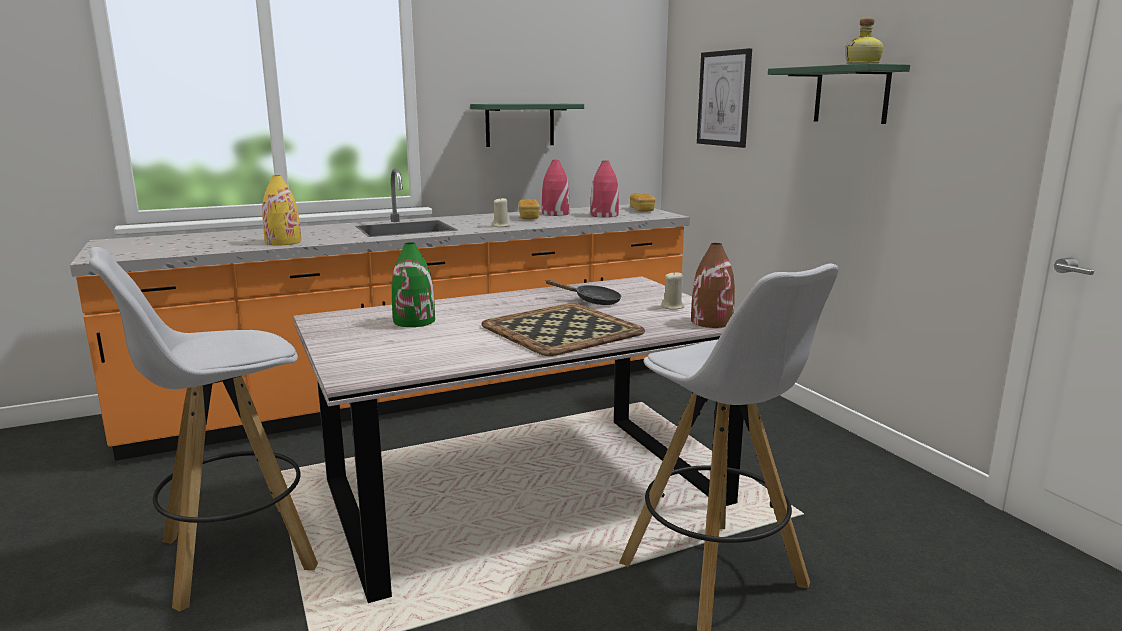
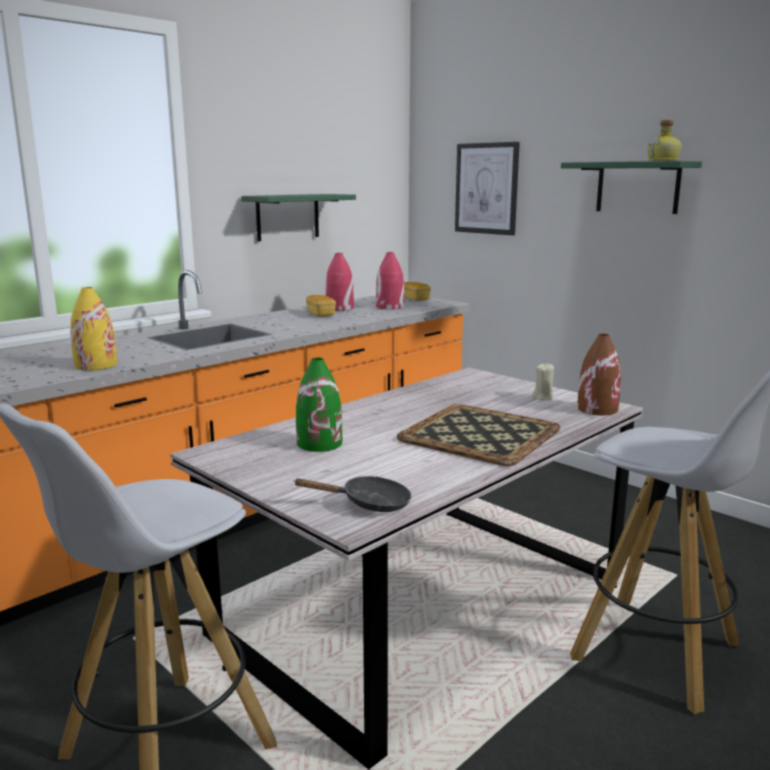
camera: 20 degrees left, 0 degrees up
beige candle [492,197,510,227] -> none
black frying pan [546,280,621,305] -> black frying pan moved to [293,476,411,512]

